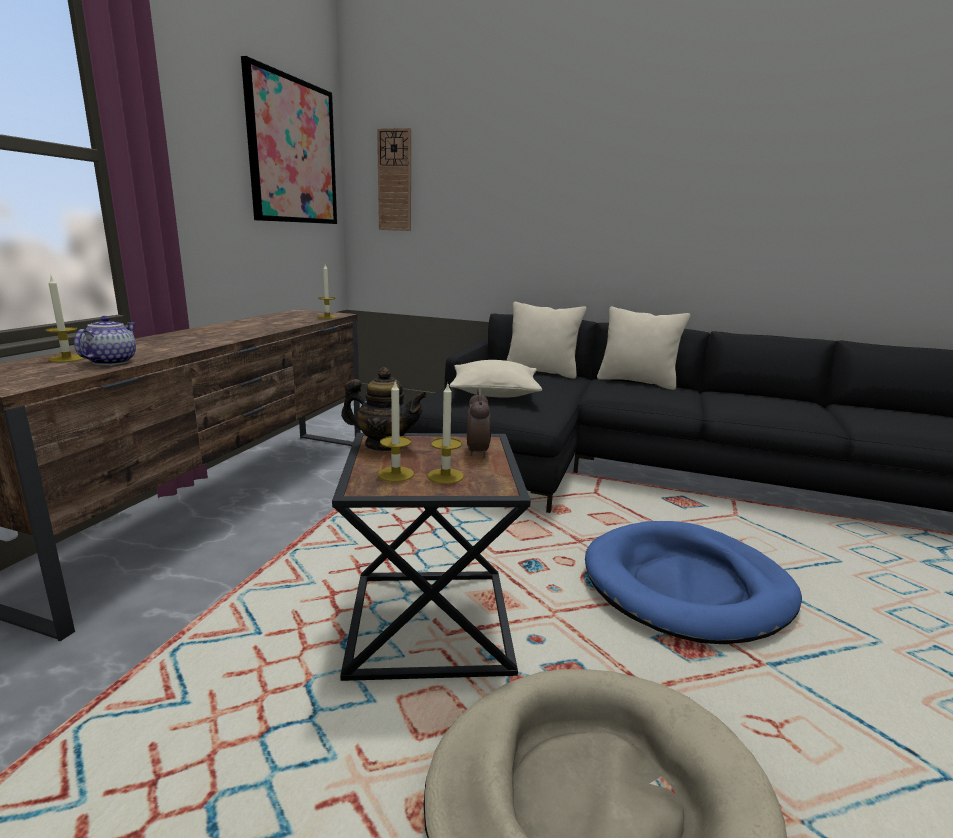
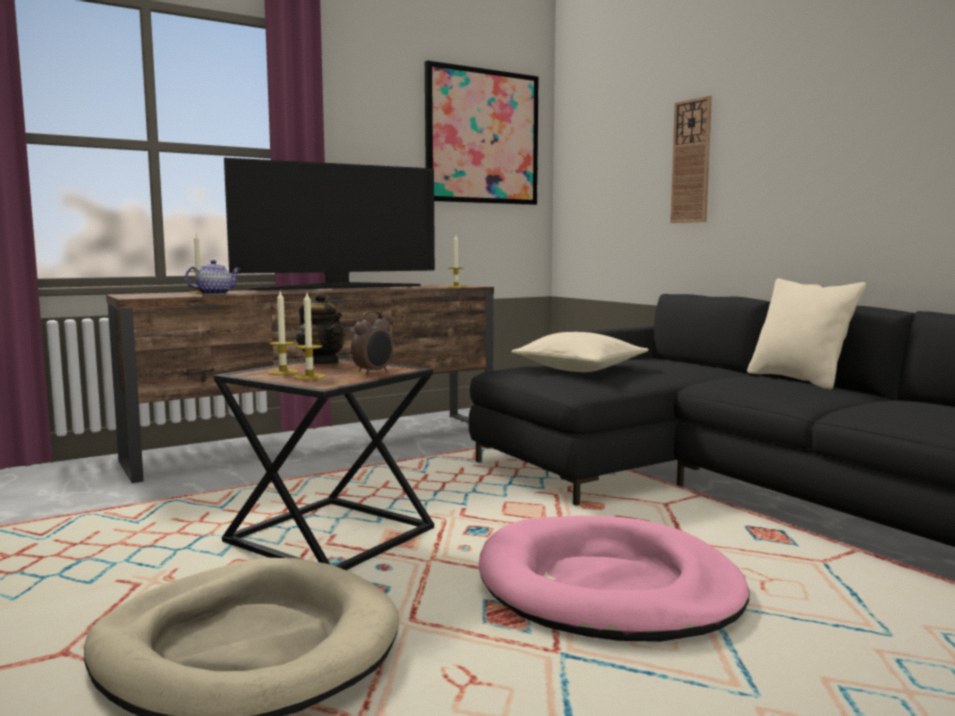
camera: 40 degrees right, 10 degrees down
wall clock [377,128,411,231] -> wall clock moved to [670,96,712,223]
beige pillow [507,302,587,379] -> none
blue dog bed [585,521,802,644] -> pink dog bed [479,515,750,642]
none -> television [224,158,435,291]

